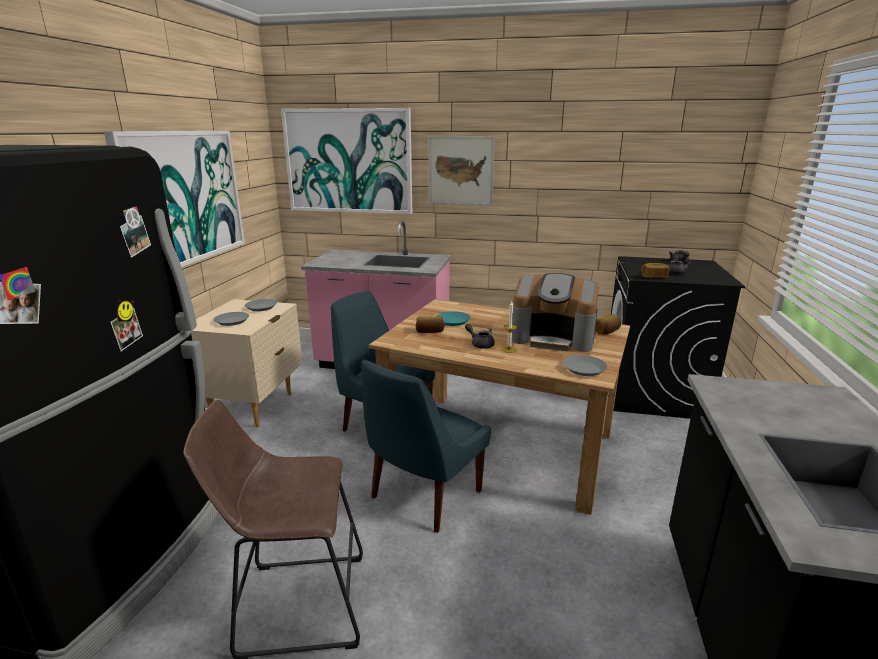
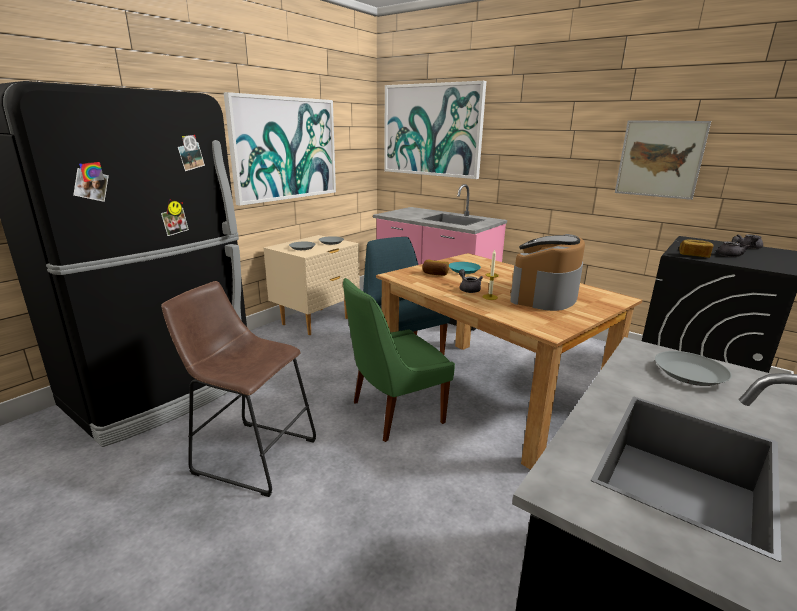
camera: 25 degrees right, 0 degrees up
blue chair [361,360,491,533] -> green chair [343,278,455,442]
picture [428,136,495,206] -> picture moved to [615,120,711,200]
coffee machine [512,273,599,352] -> coffee machine turned 75 degrees clockwise [510,234,585,311]
grey plate [563,355,608,376] -> grey plate moved to [655,351,732,386]
bread [595,315,621,335] -> none

